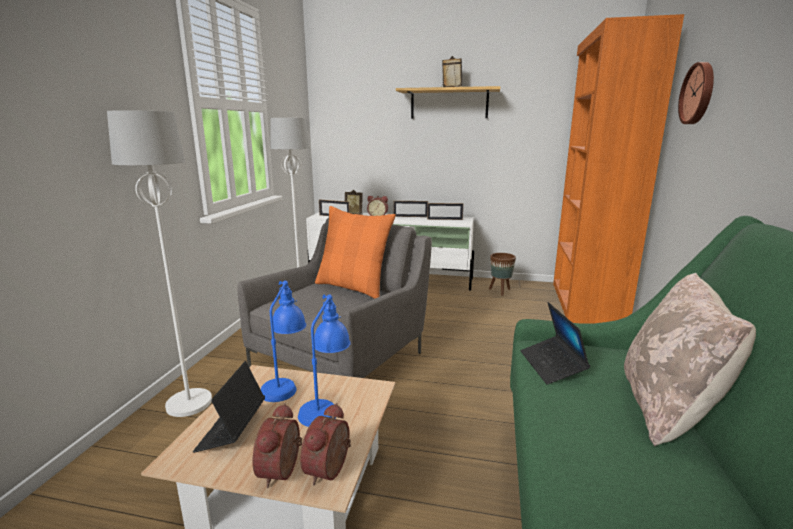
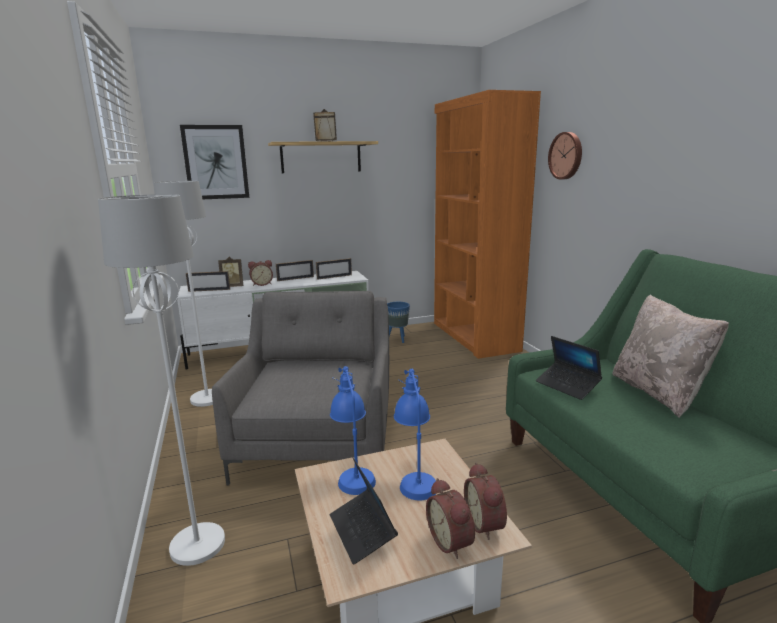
camera: 30 degrees left, 0 degrees up
orange pillow [315,206,396,299] -> none
brown planter [489,253,516,296] -> blue planter [387,302,410,343]
none -> picture [180,125,249,199]

